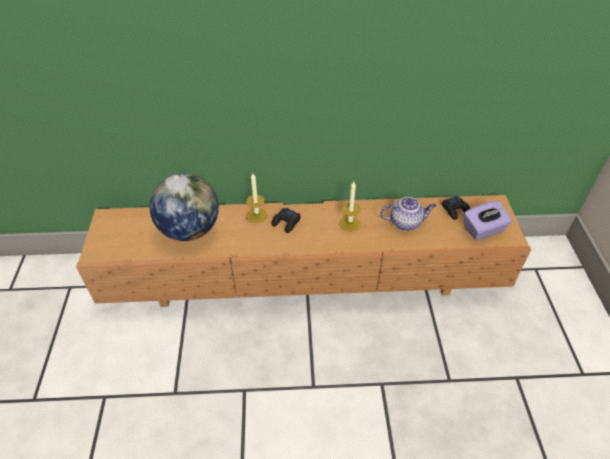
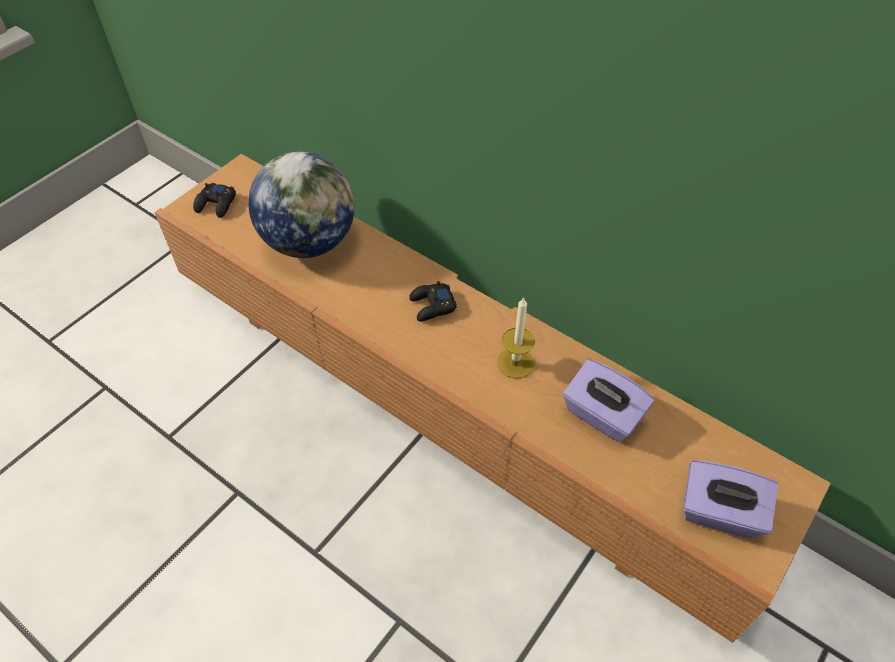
camera: 40 degrees right, 5 degrees up
candle [246,173,267,223] -> none
teapot [380,197,436,231] -> purple tissue box [563,359,654,442]
black game controller [442,196,470,220] -> black game controller moved to [193,183,236,218]

